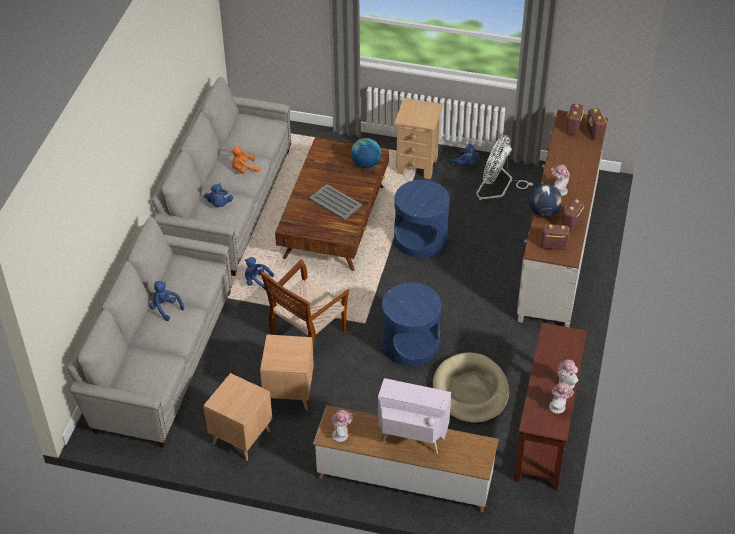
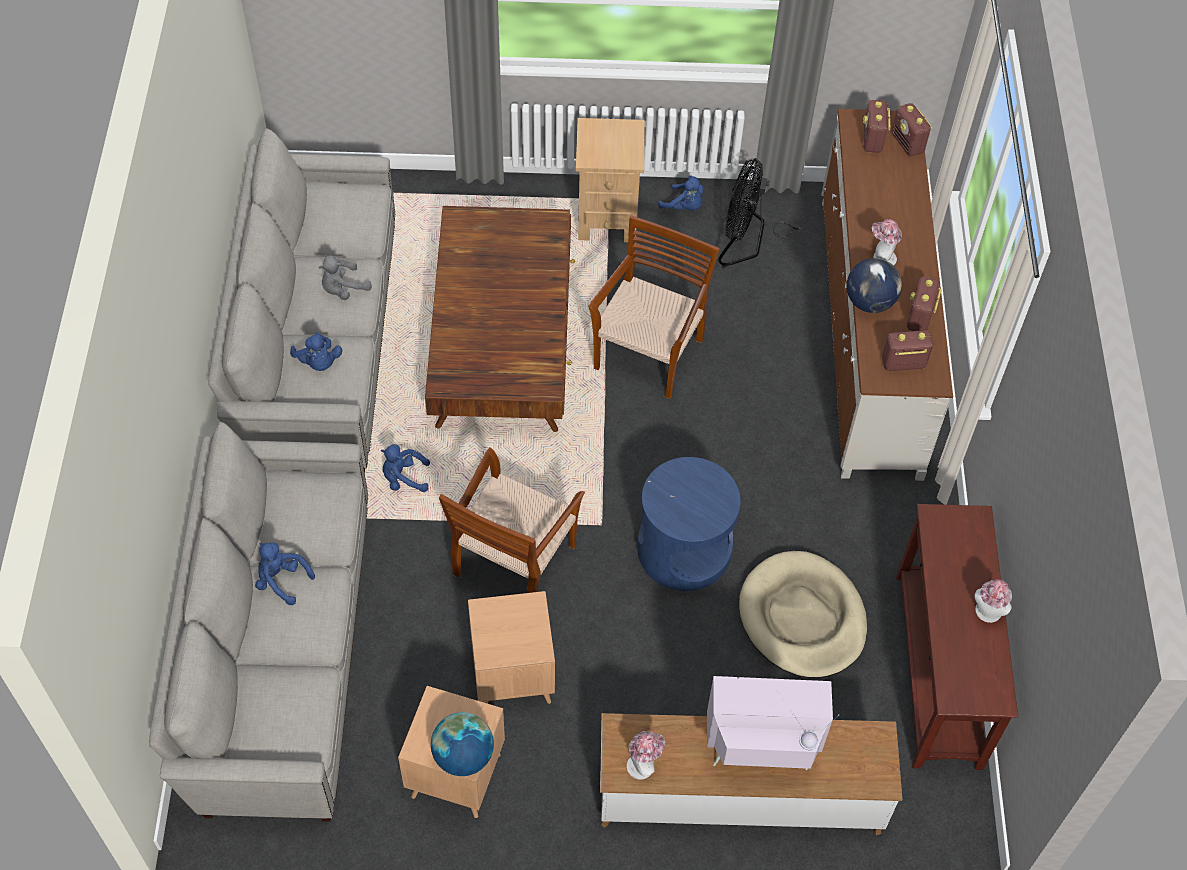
camera: 15 degrees left, 10 degrees up
orange plush toy [230,146,260,174] -> grey plush toy [319,255,372,300]
grey tray [309,184,362,220] -> none
globe [351,138,381,168] -> globe moved to [431,712,494,776]
blue side table [394,180,450,258] -> brown armchair [588,215,720,399]
white fan [477,135,533,200] -> black fan [718,158,800,268]
hat [549,382,574,414] -> none

